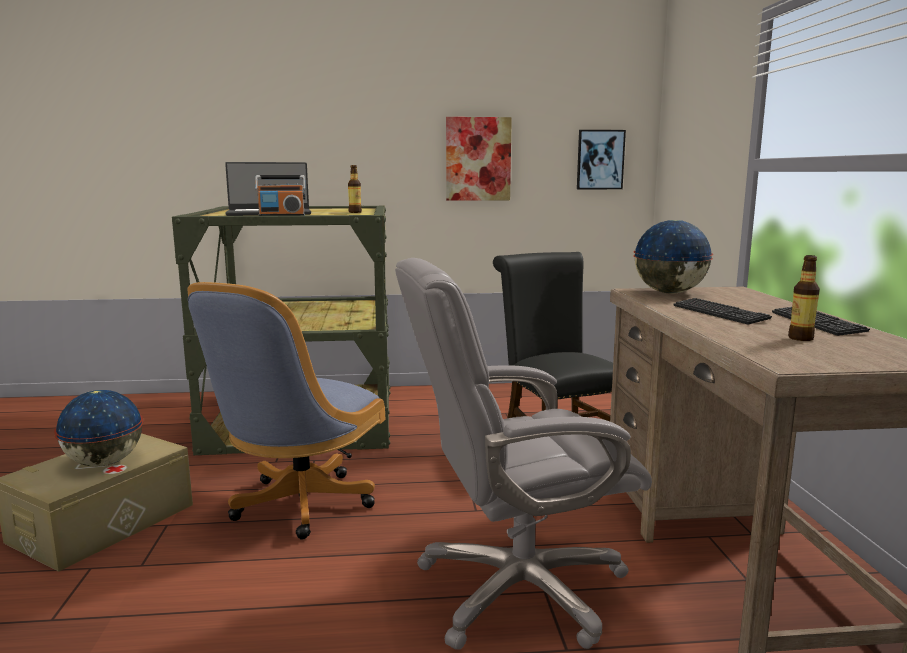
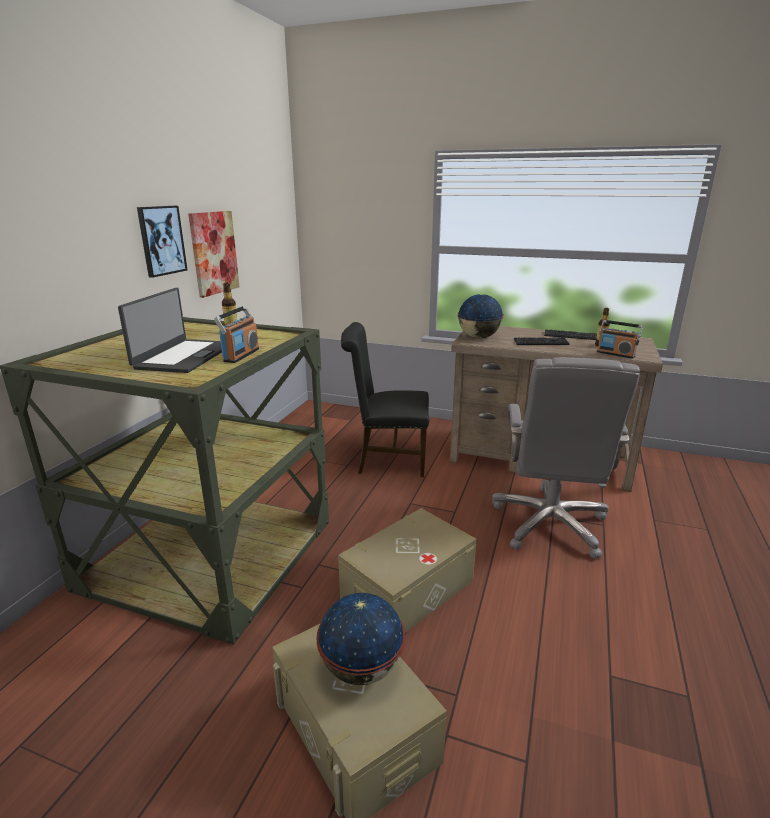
camera: 65 degrees left, 10 degrees up
blue office chair [188,282,386,540] -> beige storage box [338,508,476,633]
picture [577,130,626,189] -> picture moved to [137,206,187,278]
none -> radio [597,320,643,359]

